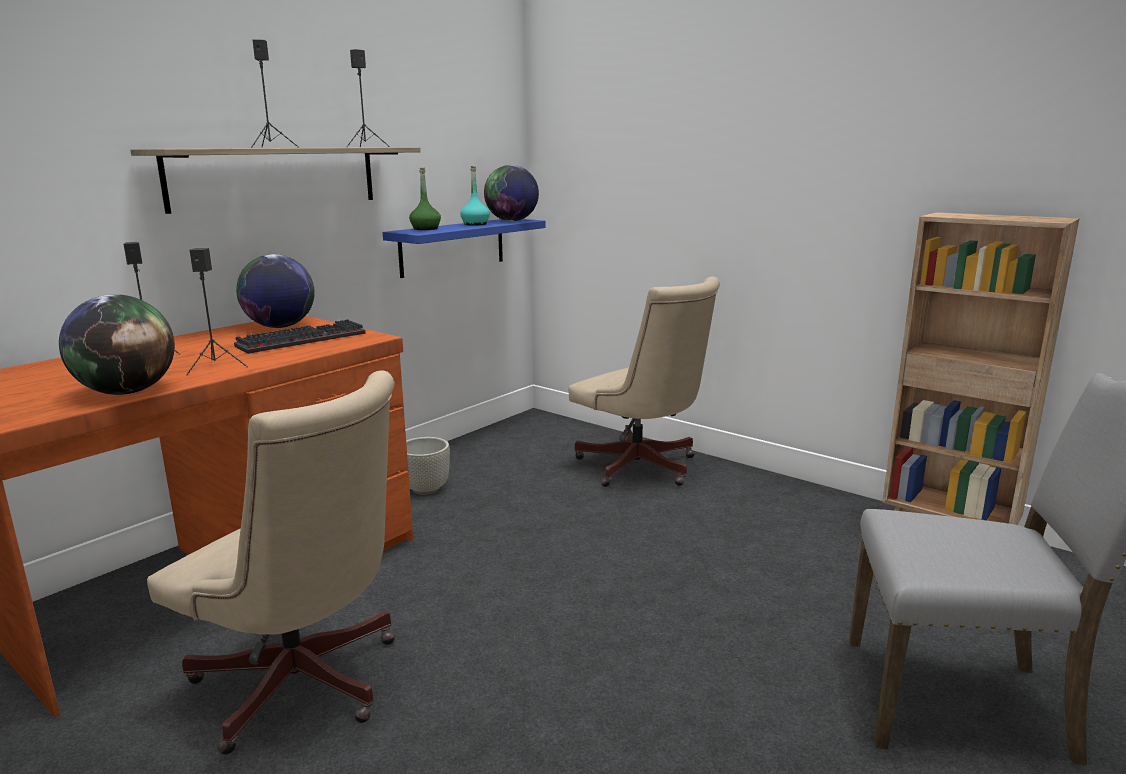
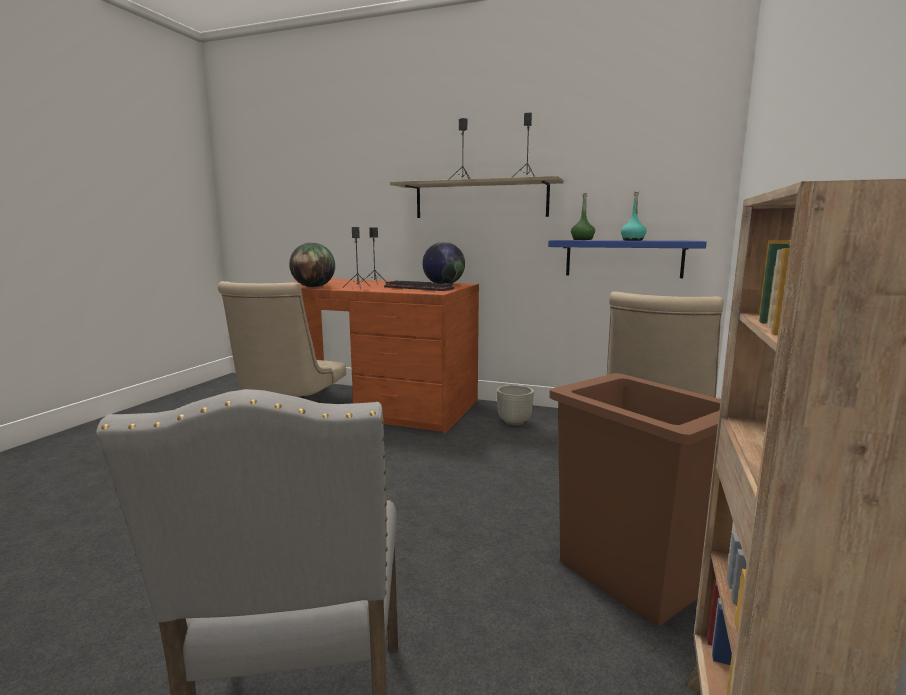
camera: 70 degrees right, 5 degrees down
globe [484,165,539,221] -> none
none -> brown trash can [549,373,721,627]

